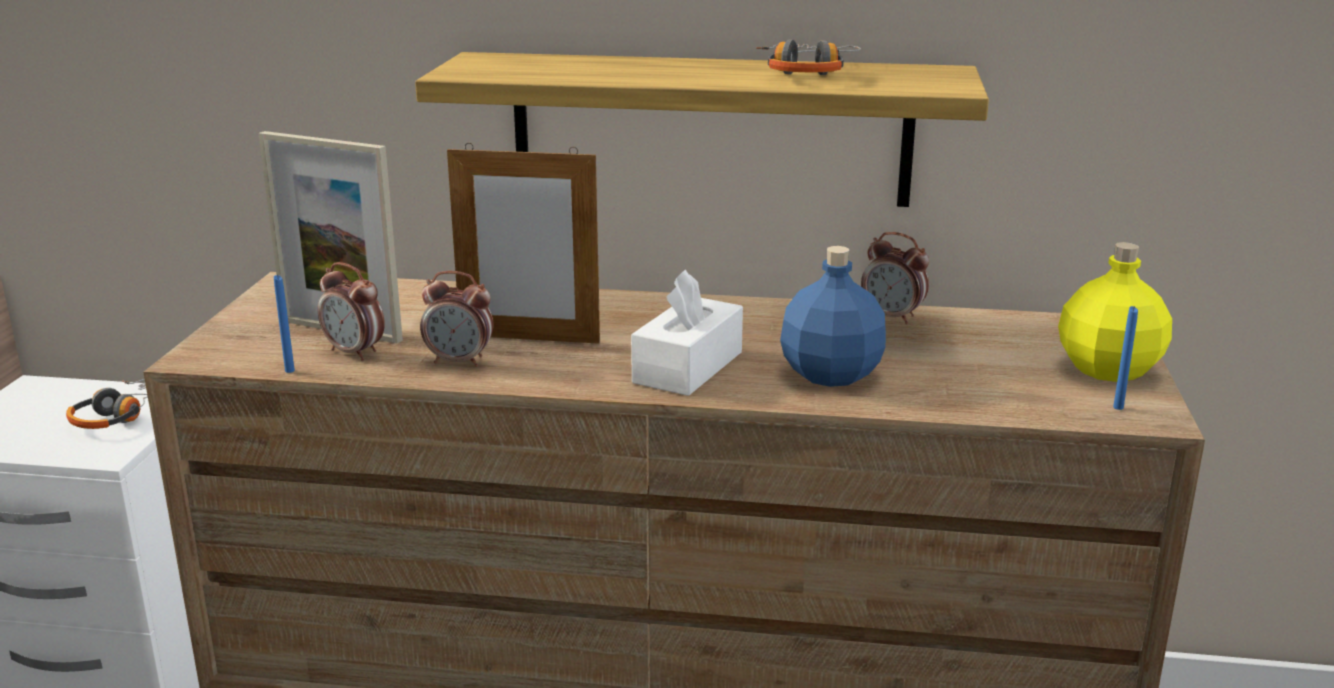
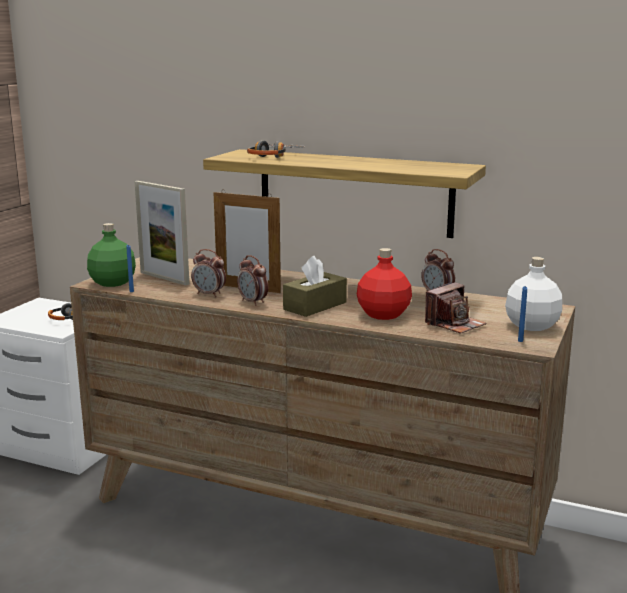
camera: 15 degrees right, 5 degrees down
alarm clock [318,262,385,361] -> alarm clock moved to [237,255,268,306]
white tissue box [631,269,743,396] -> brown tissue box [283,256,347,317]
headphones [756,39,861,75] -> headphones moved to [247,140,305,158]
blue bottle [780,246,886,387] -> red bottle [357,248,412,320]
yellow bottle [1058,242,1172,382] -> white bottle [505,257,562,331]
none -> green bottle [87,223,136,287]
none -> camera [425,282,486,334]

